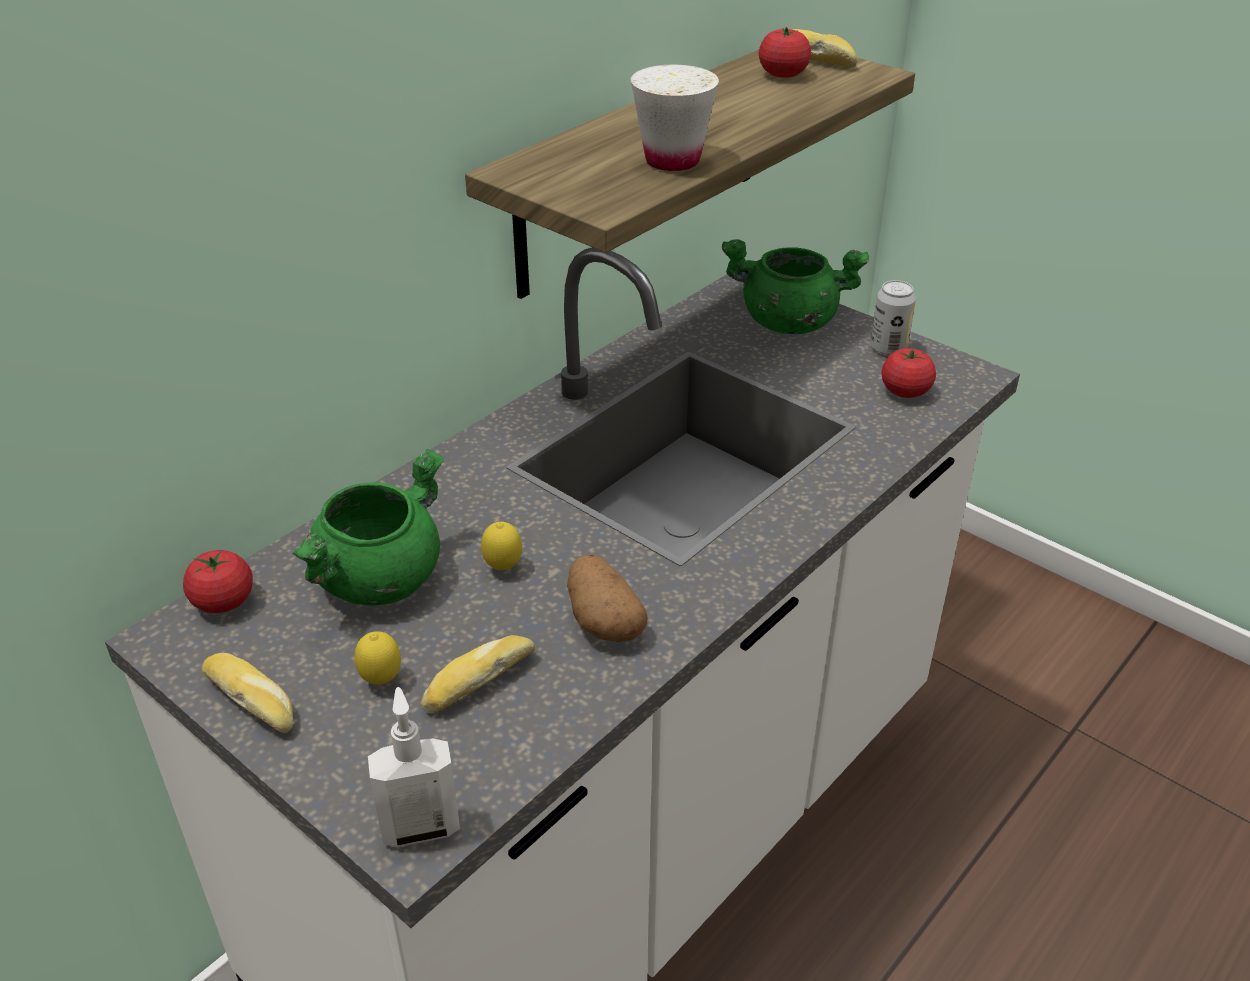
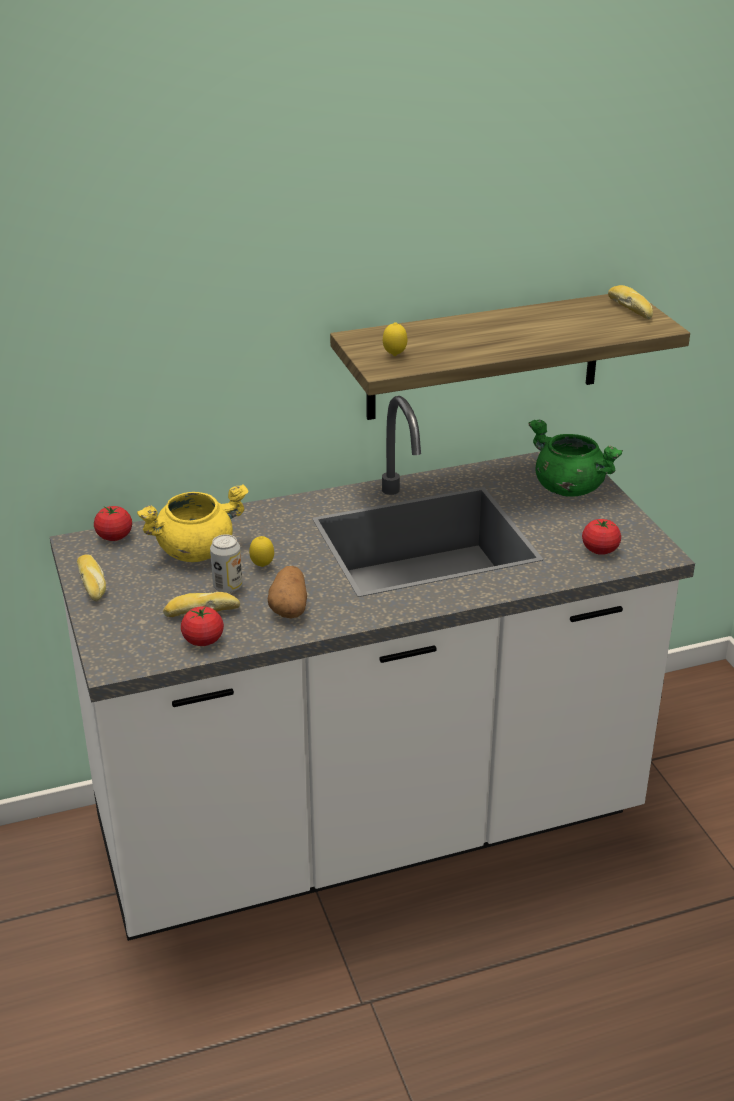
camera: 30 degrees right, 5 degrees down
green cooking pot [292,449,444,606] -> yellow cooking pot [137,484,248,562]
lemon [355,631,401,685] -> lemon moved to [383,322,407,356]
soap dispenser [368,687,460,847] -> none
white cup [631,65,719,171] -> none
tomato [759,27,811,78] -> tomato moved to [181,606,224,646]
can [870,280,916,356] -> can moved to [210,534,243,593]

